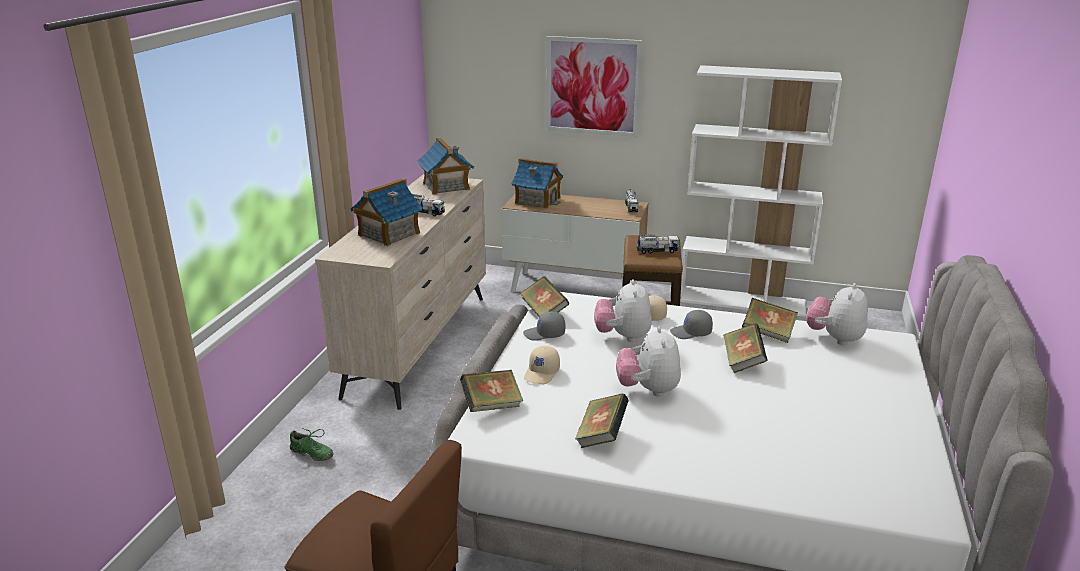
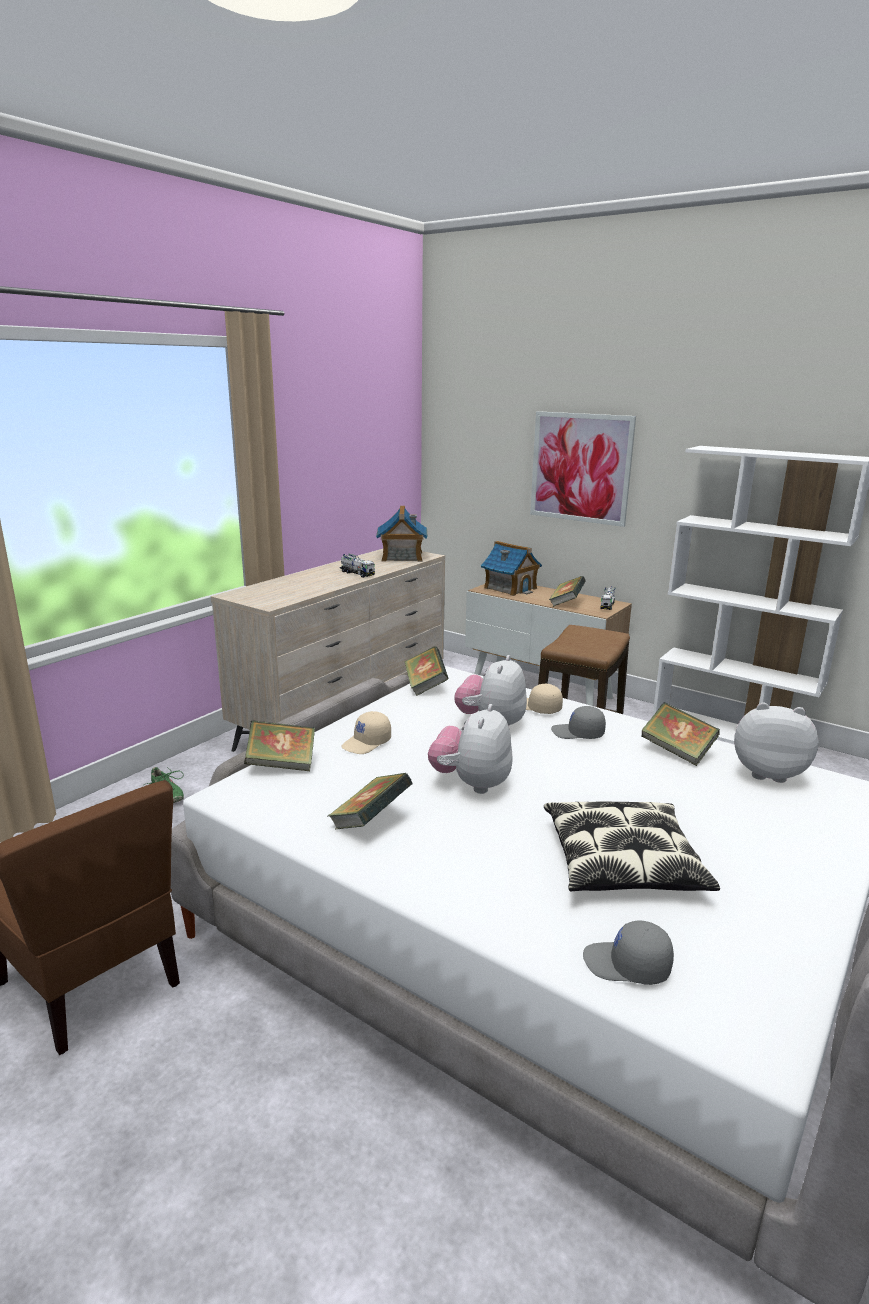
camera: 20 degrees right, 5 degrees down
toy house [350,178,423,246] -> none
grey cap [523,311,566,341] -> grey cap moved to [583,920,674,985]
toy truck [636,234,679,254] -> none
book [723,323,767,373] -> book moved to [549,576,586,606]
plush toy [806,283,868,346] -> plush toy turned 60 degrees clockwise [734,702,818,783]
none -> pillow [544,802,720,891]

